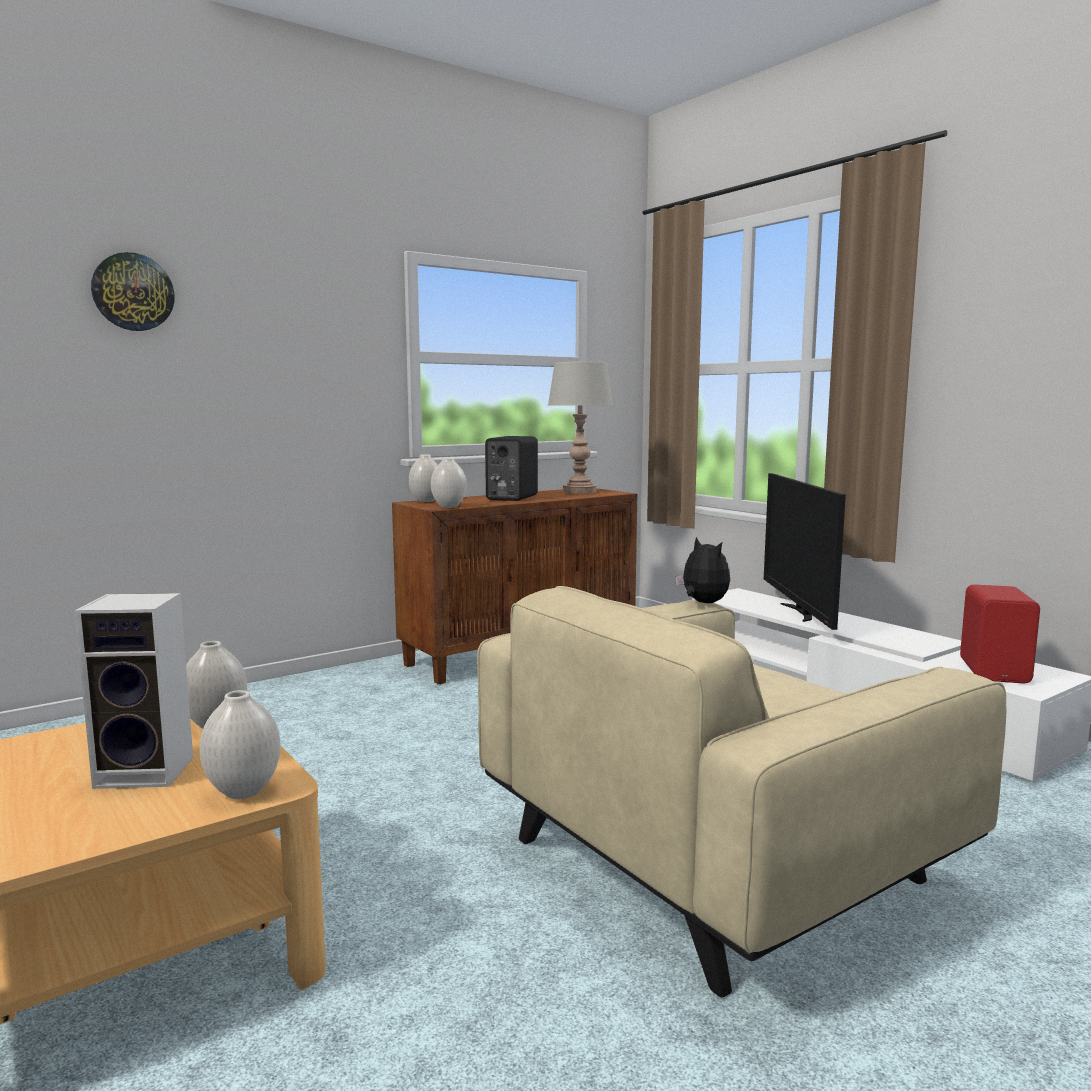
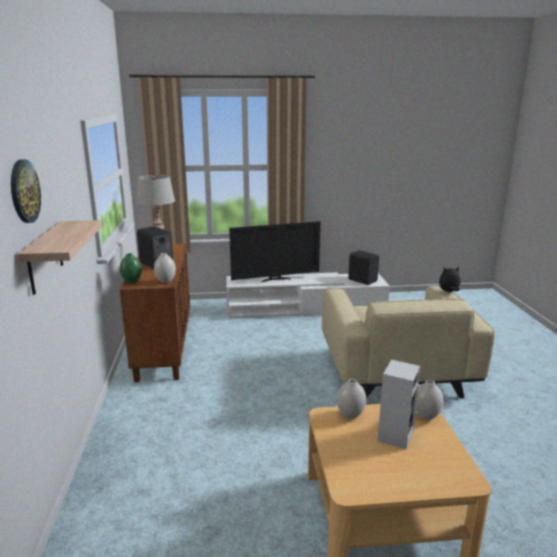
camera: 60 degrees left, 10 degrees up
white vase [409,454,438,502] -> green vase [120,253,142,283]
plush toy [675,537,730,603] -> plush toy moved to [439,267,460,292]
television [764,473,846,630] -> television turned 45 degrees counterclockwise [229,221,321,282]
red speaker [960,585,1040,684] -> black speaker [348,250,379,285]
none -> shelf [18,220,102,295]

